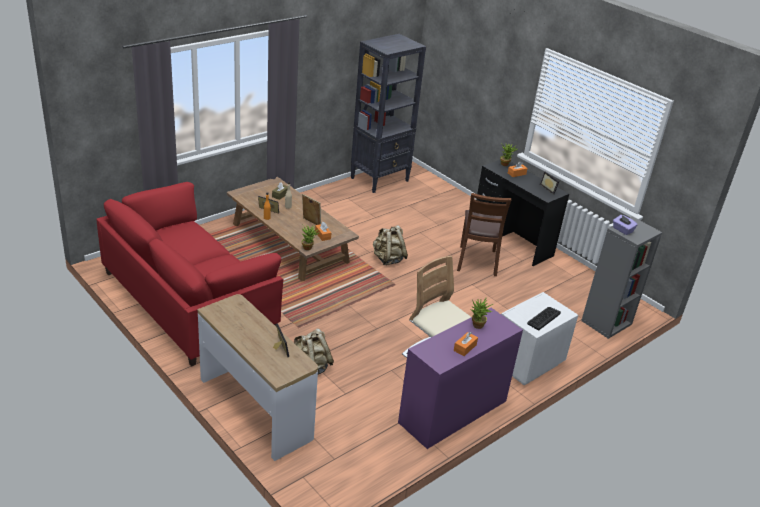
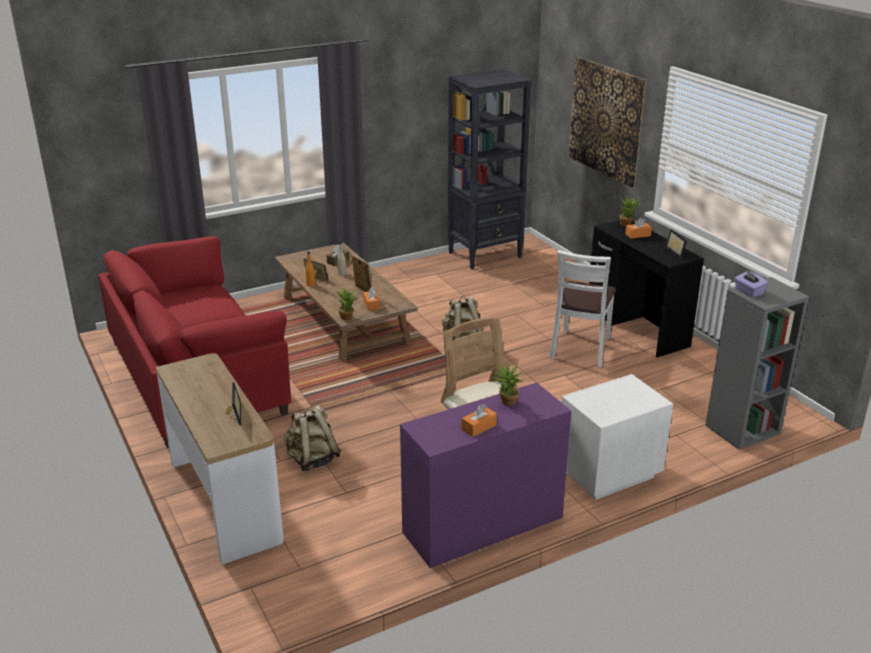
camera: 15 degrees right, 5 degrees down
brown chair [457,193,511,276] -> white chair [549,250,616,367]
keyboard [527,307,561,330] -> none
none -> picture [569,57,646,187]

